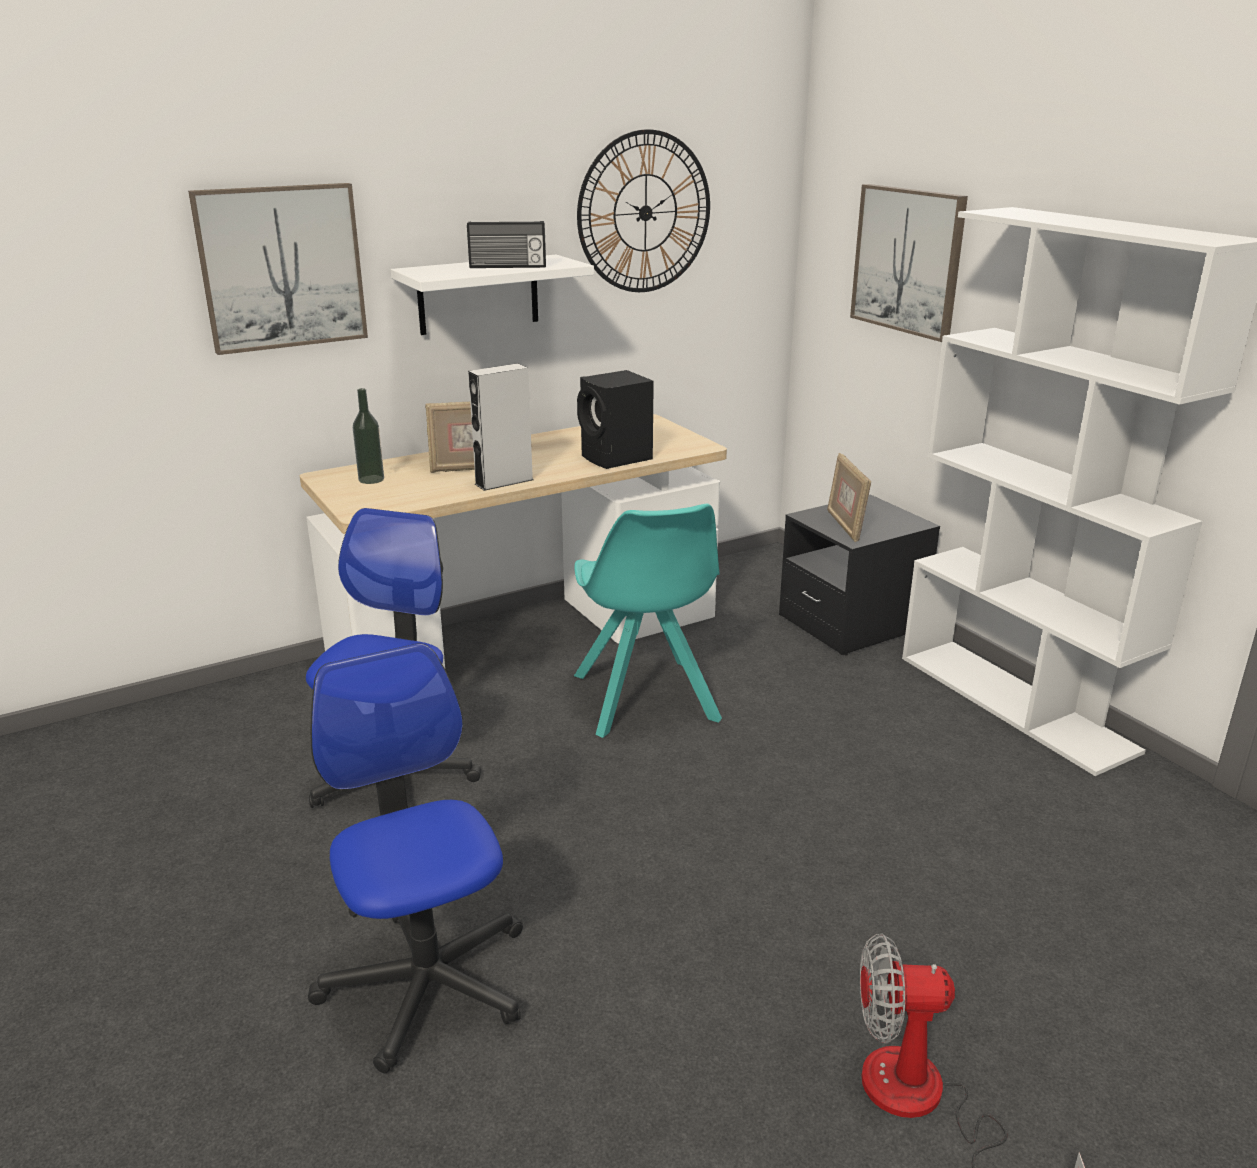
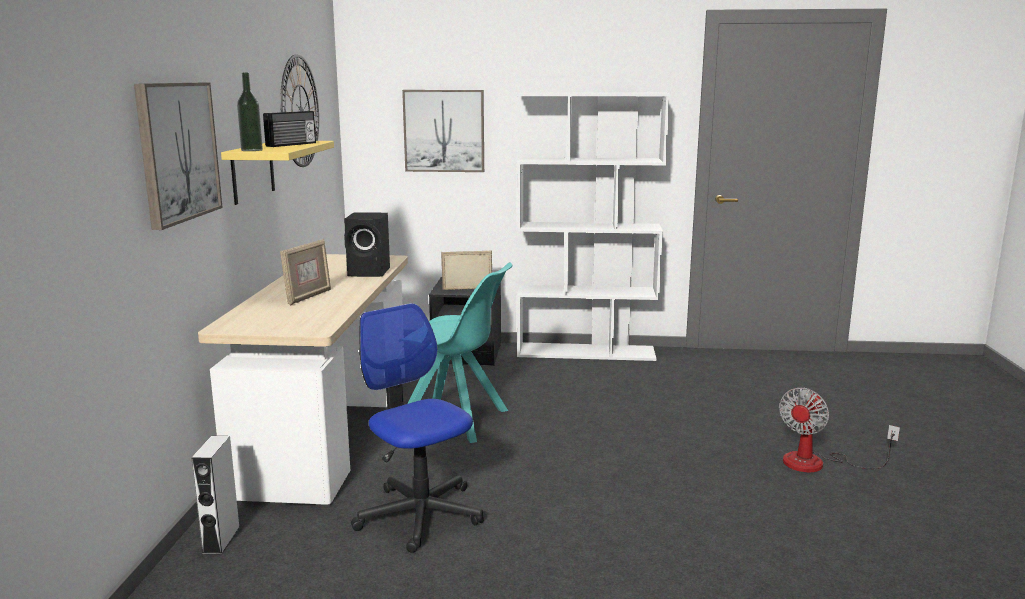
camera: 55 degrees left, 10 degrees down
office chair [308,643,523,1074] -> none
bottle [353,388,384,484] -> bottle moved to [237,73,263,151]
white shelf [391,255,594,335] -> yellow shelf [221,141,334,205]
grey speaker [468,363,533,491] -> grey speaker moved to [191,436,240,554]
picture frame [827,453,871,542] -> picture frame turned 150 degrees clockwise [441,251,492,290]

